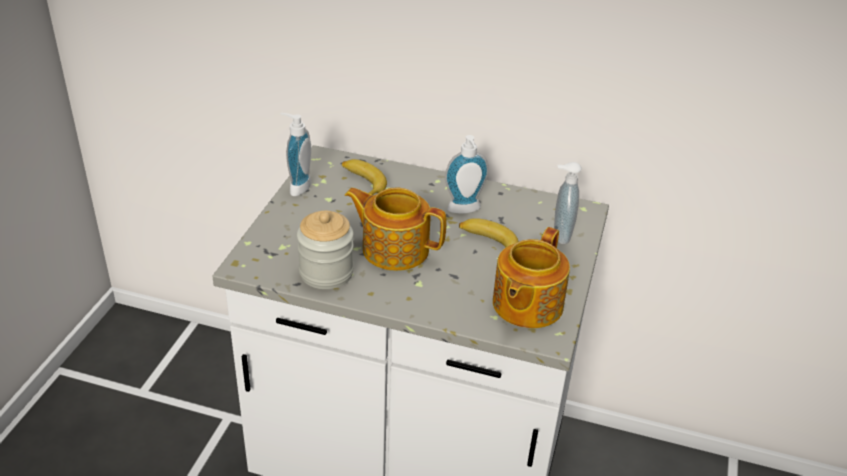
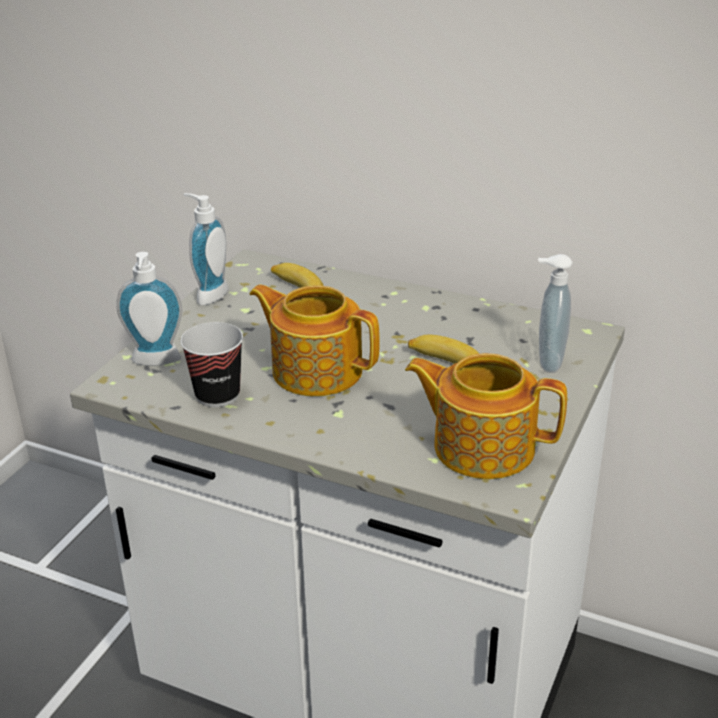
camera: 10 degrees right, 5 degrees down
jar [297,211,354,289] -> cup [180,322,243,407]
soap dispenser [445,135,489,214] -> soap dispenser moved to [116,252,182,366]
teapot [493,227,570,328] -> teapot turned 75 degrees clockwise [405,353,567,479]

